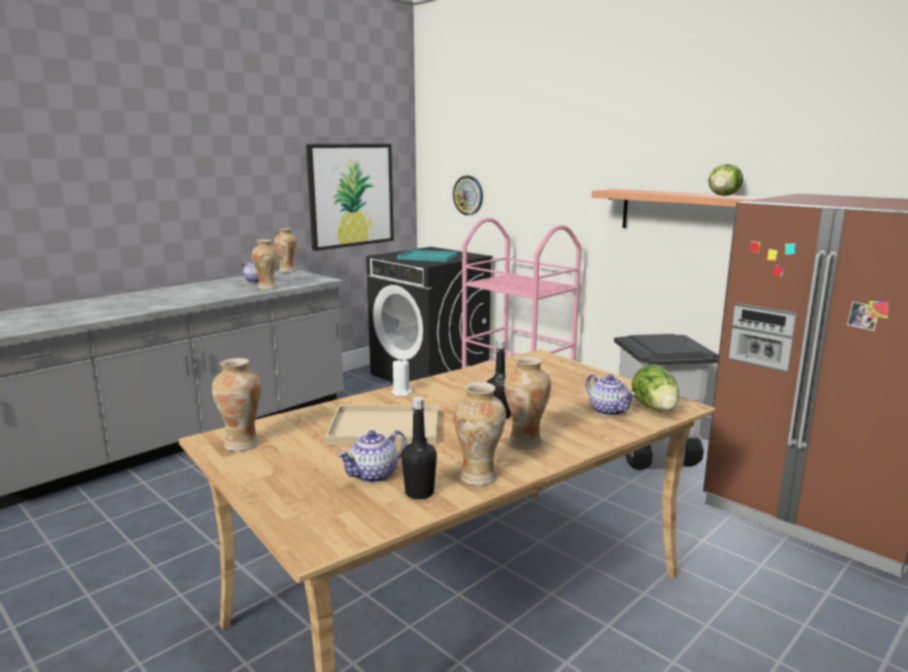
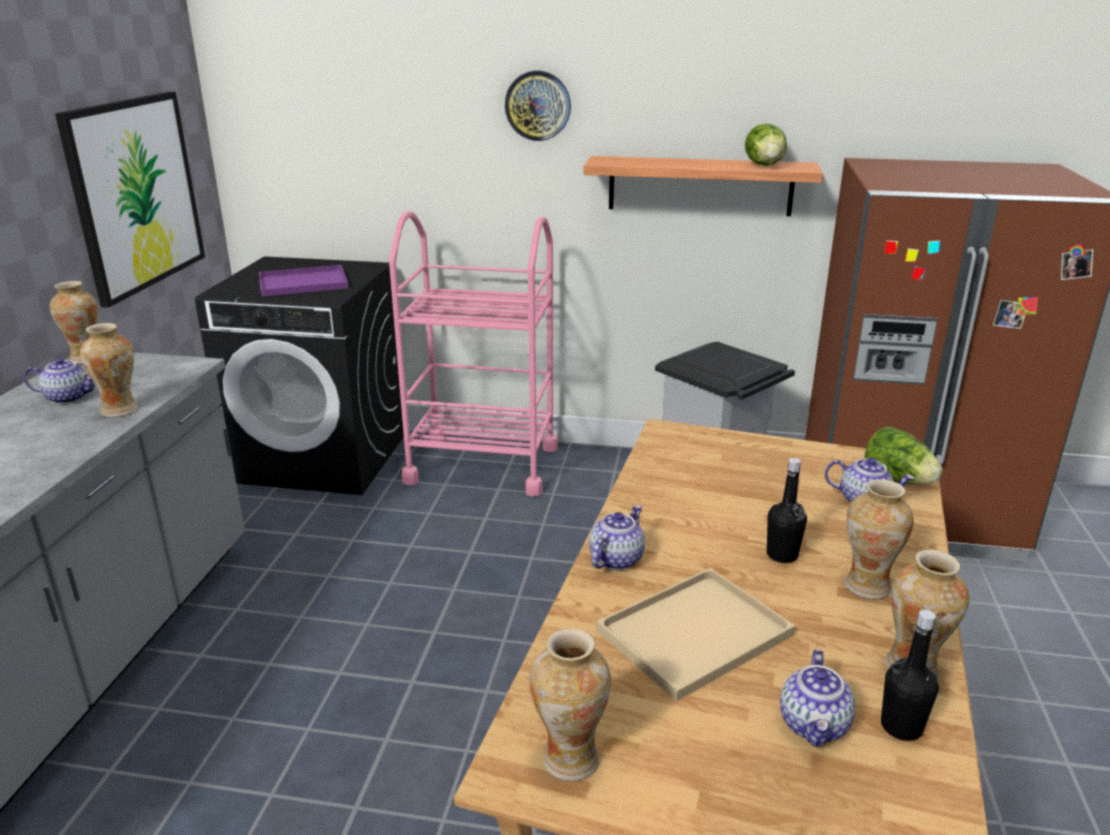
camera: 35 degrees left, 10 degrees up
white candle [391,359,412,396] -> teapot [589,505,645,570]
turquoise tray [397,250,458,262] -> purple tray [259,265,349,297]
wall clock [453,176,483,215] -> wall clock moved to [505,71,571,141]

